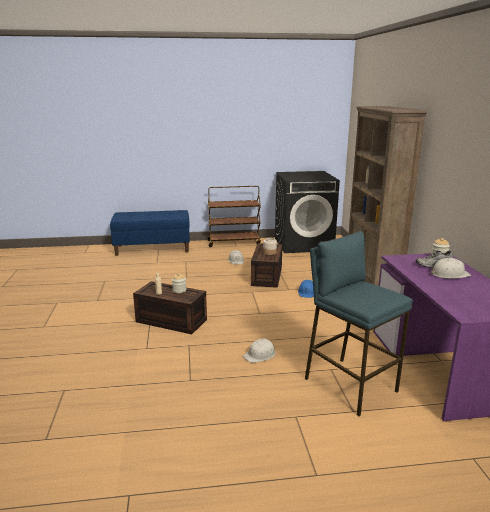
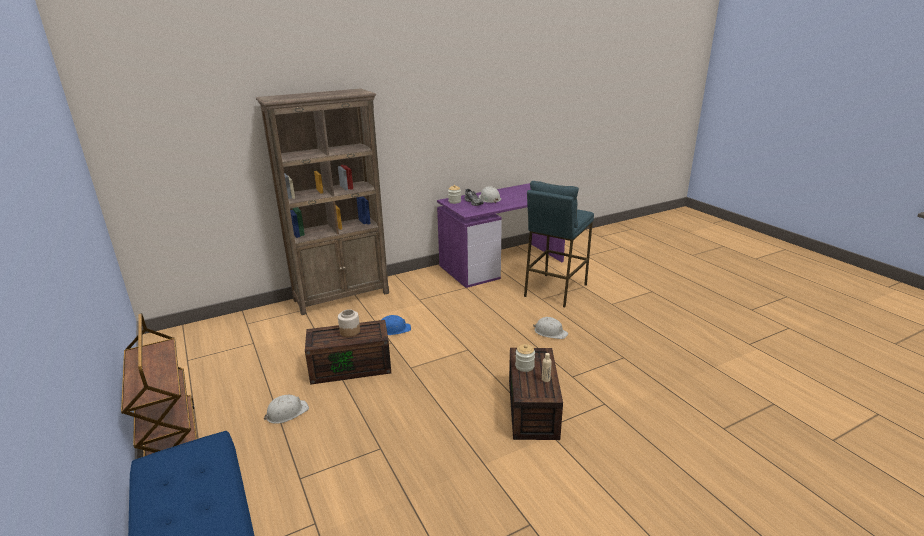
camera: 110 degrees left, 5 degrees up
black washing machine [275,171,340,253] -> none

